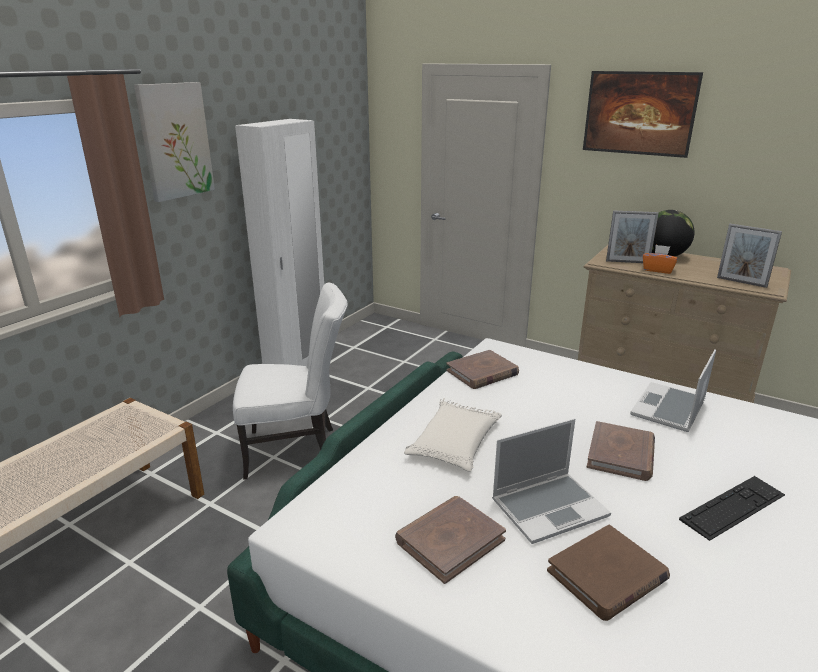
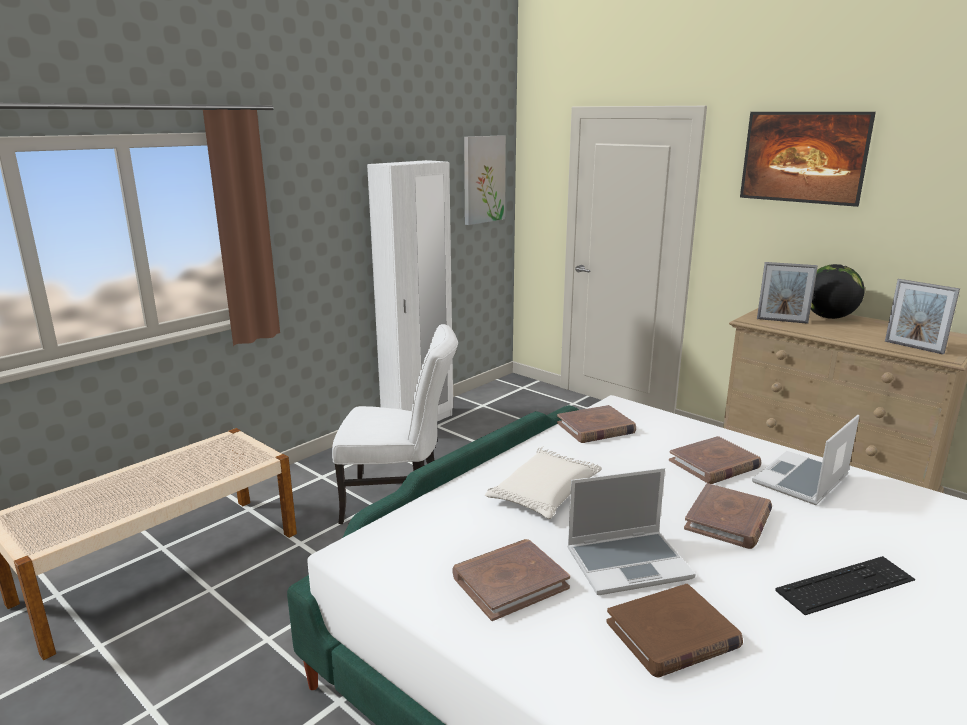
camera: 10 degrees right, 5 degrees down
picture [134,82,215,202] -> picture moved to [464,135,506,225]
orange tissue box [643,245,678,274] -> none
none -> brown book [669,436,762,484]

